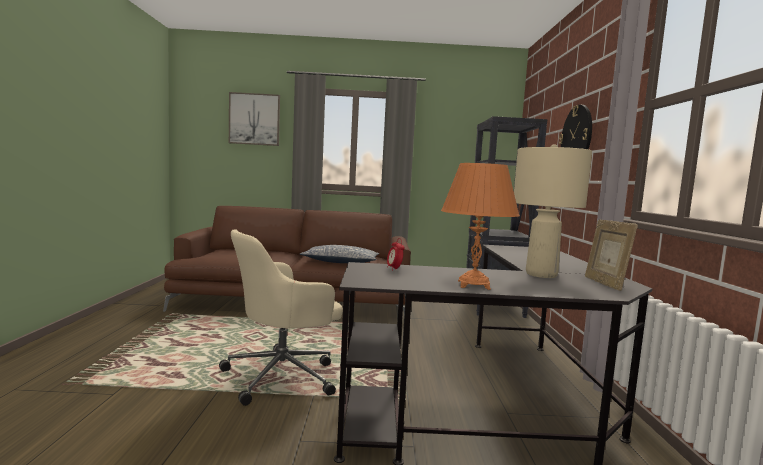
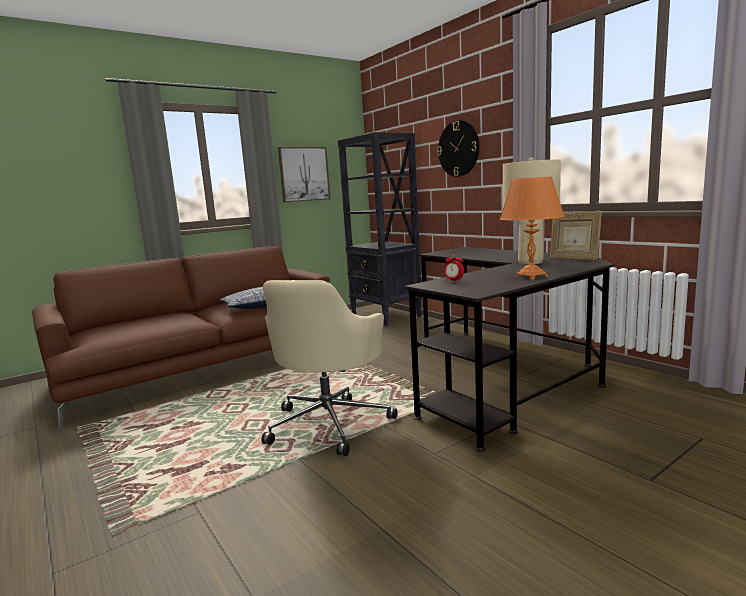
camera: 35 degrees left, 5 degrees up
picture [229,92,280,146] -> picture moved to [278,147,330,202]

